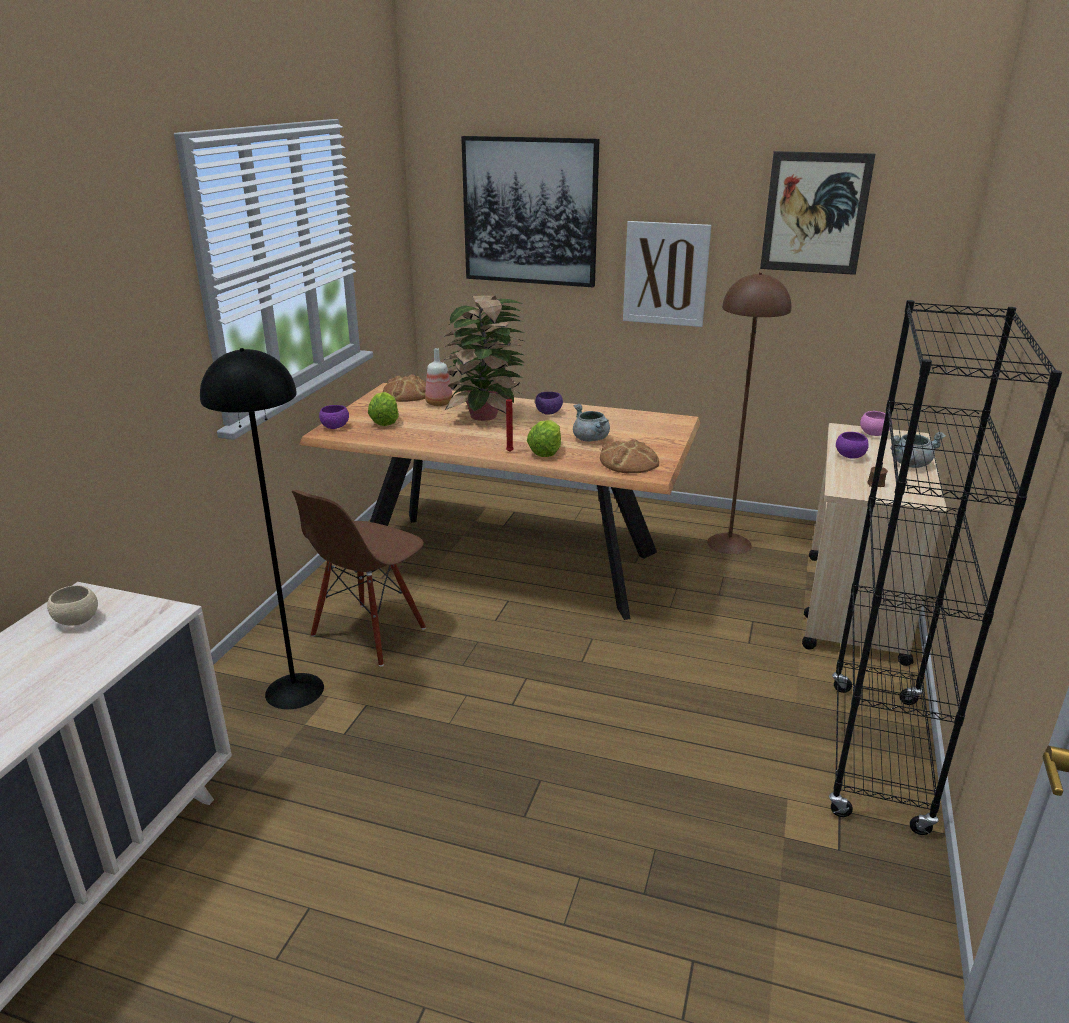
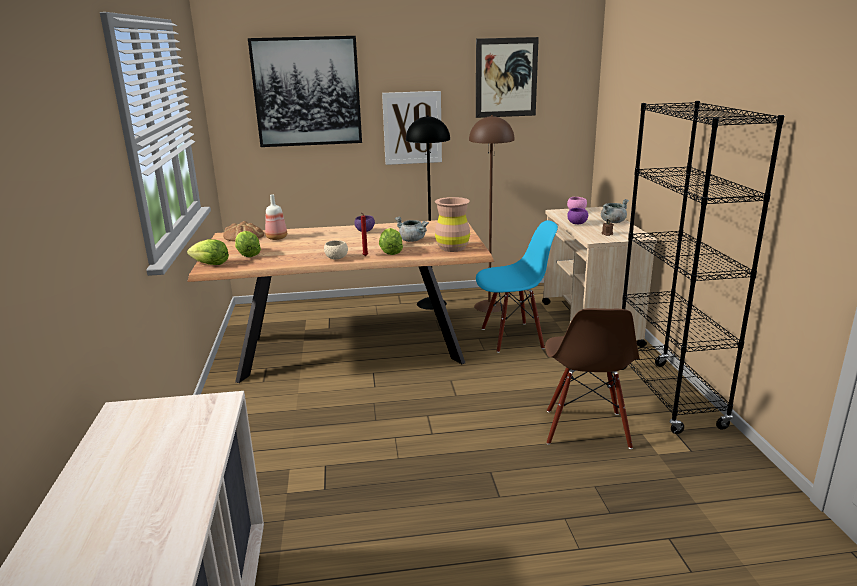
camera: 25 degrees left, 5 degrees down
beige bowl [47,585,98,625] -> beige bowl moved to [324,240,348,259]
black floor lamp [200,348,324,709] -> black floor lamp moved to [406,115,450,310]
brown chair [292,490,426,667] -> brown chair moved to [545,308,640,449]
purple bowl [319,405,349,429] -> lettuce [187,239,229,265]
potted plant [444,295,525,421] -> none
bread [600,439,659,473] -> brown vase [435,197,470,252]
none -> blue chair [476,220,558,353]

